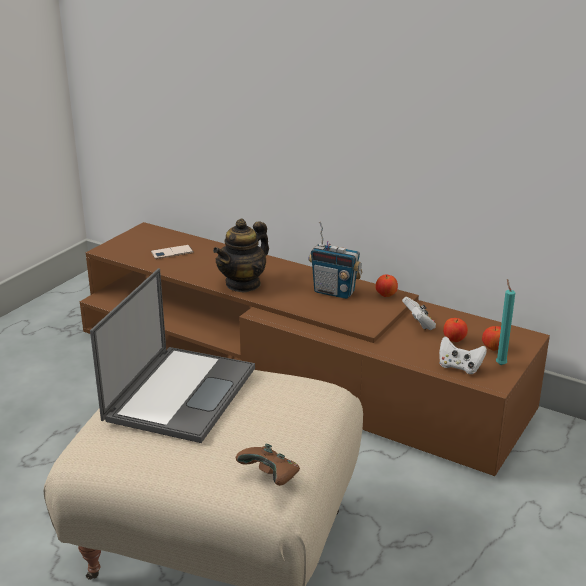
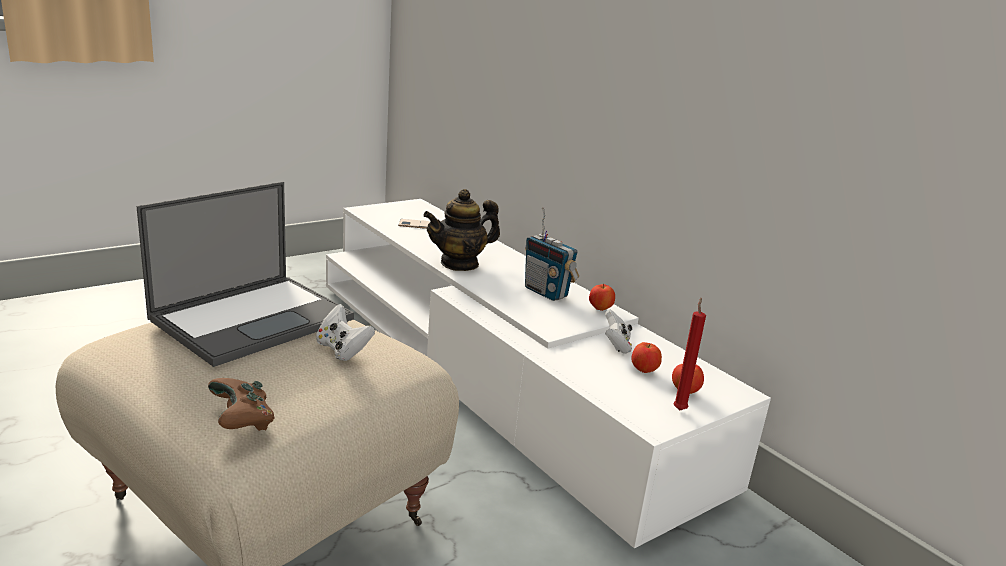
camera: 20 degrees right, 5 degrees down
brown tv stand [80,222,550,476] -> white tv stand [326,199,771,549]
white game controller [439,336,487,374] -> white game controller moved to [316,304,375,361]
turquoise candle [496,279,515,365] -> red candle [673,298,706,411]

